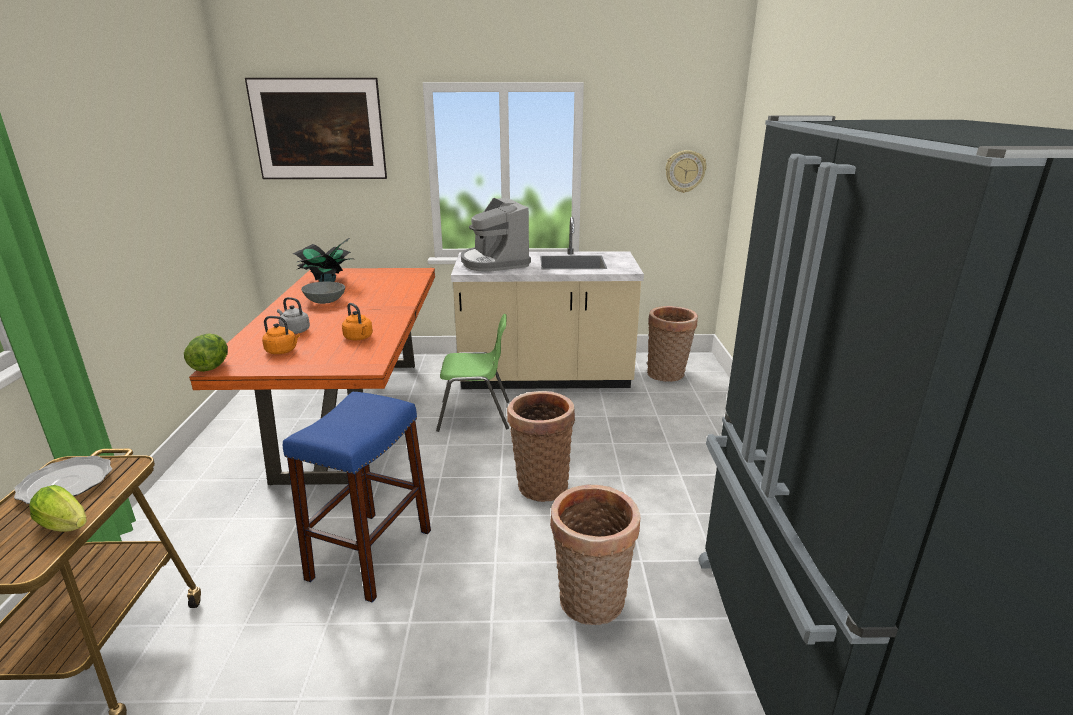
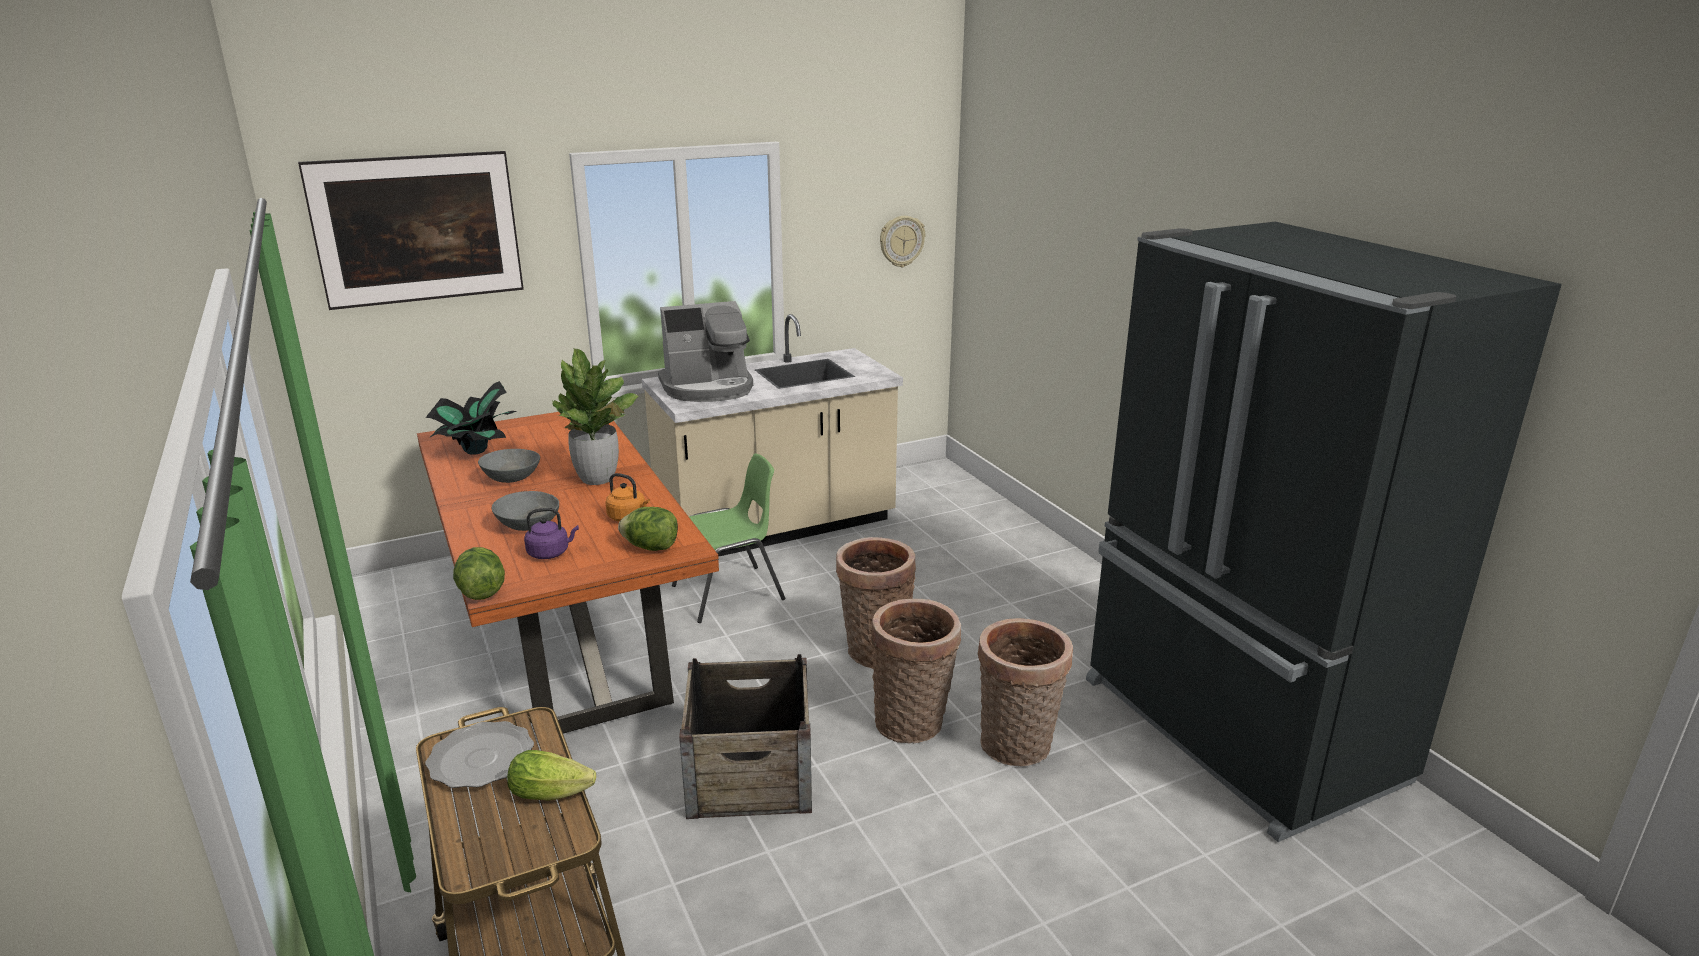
camera: 25 degrees left, 0 degrees up
orange kettle [262,316,300,354] -> purple kettle [524,508,579,559]
grey kettle [277,297,310,334] -> grey bowl [492,491,559,531]
blue stool [283,392,431,603] -> crate [679,654,812,819]
coffee machine [461,198,531,272] -> coffee machine turned 60 degrees counterclockwise [658,301,753,402]
basket [647,306,698,382] -> basket moved to [871,599,961,743]
none -> potted plant [553,349,639,485]
none -> lettuce [618,507,678,551]

